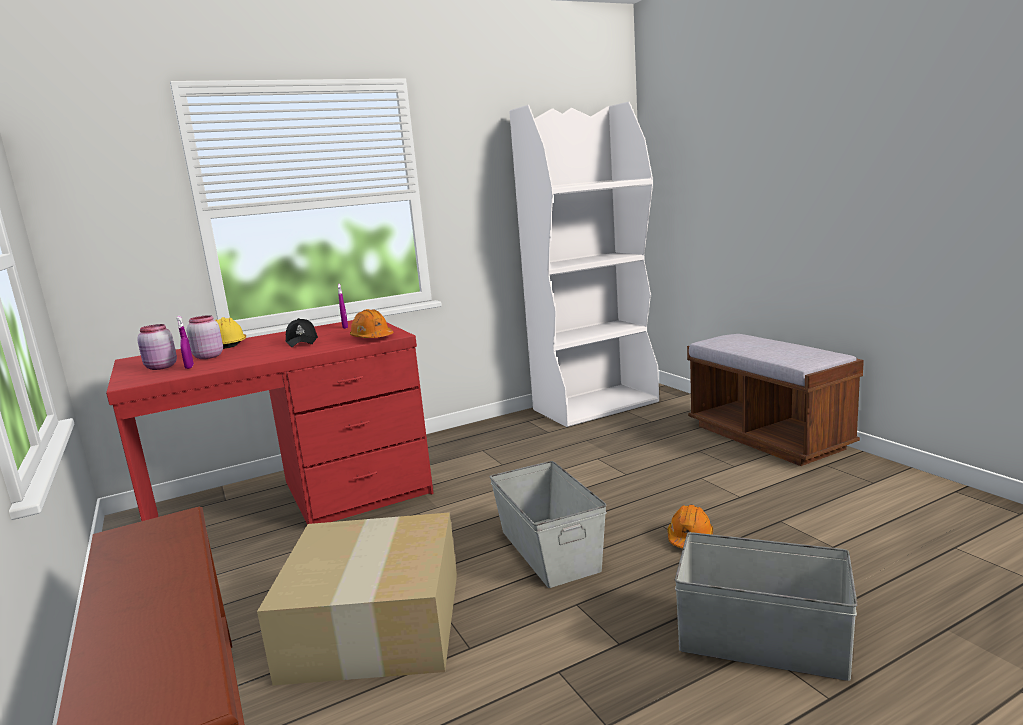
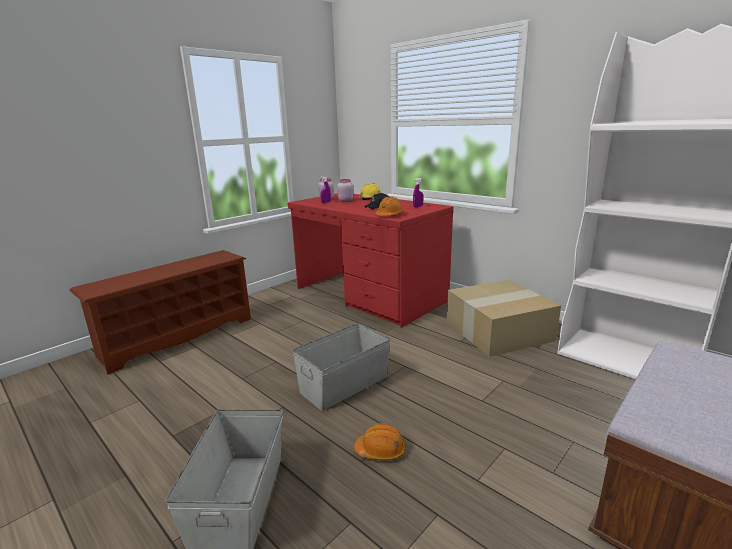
camera: 70 degrees right, 5 degrees up
cardboard box [257,512,457,686] -> cardboard box moved to [447,280,561,357]

